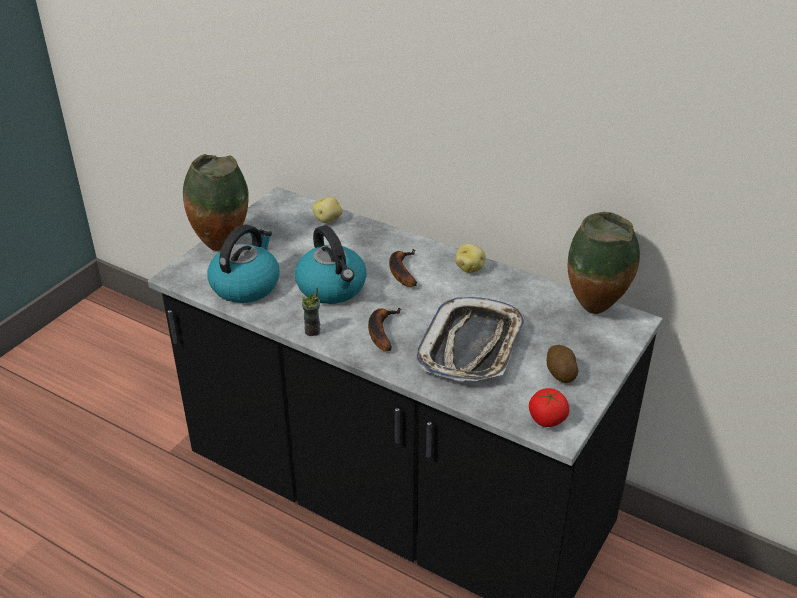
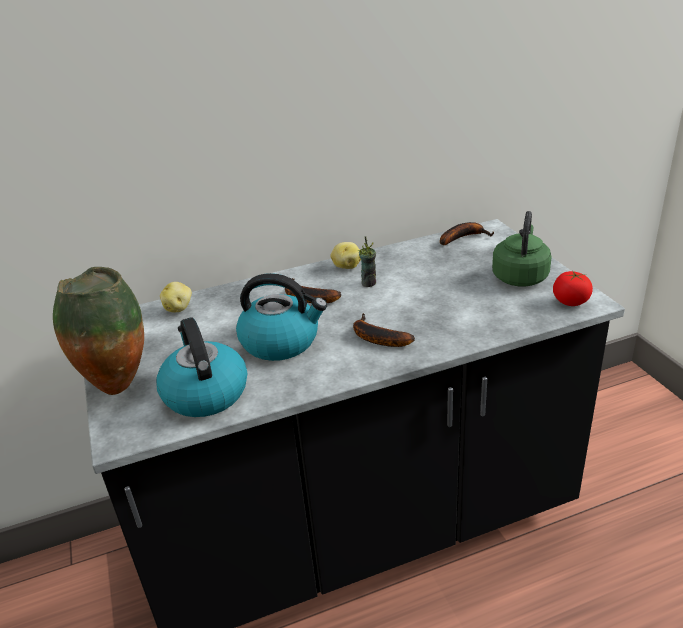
camera: 50 degrees left, 5 degrees down
cup [302,287,320,336] -> cup moved to [358,236,376,287]
tray [417,297,525,382] -> none
potato [547,345,578,383] -> green kettle [492,211,552,287]
vase [568,212,640,314] -> banana [440,222,494,245]

